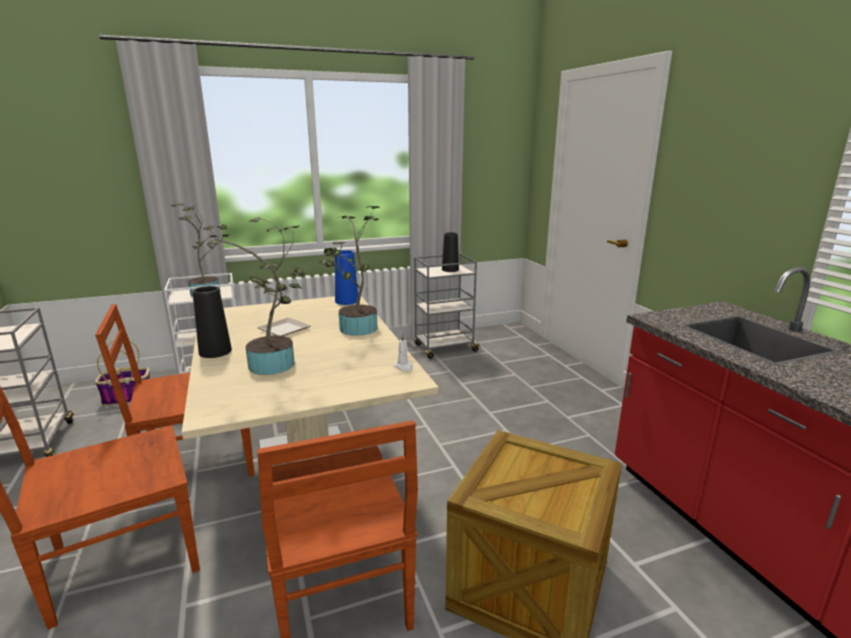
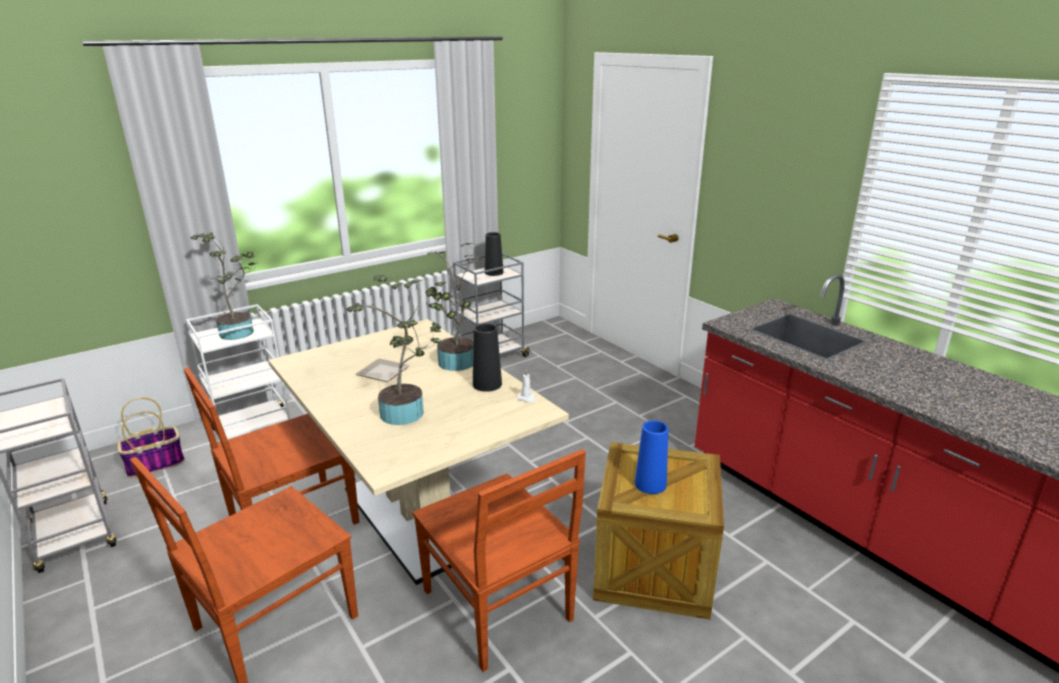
camera: 15 degrees left, 5 degrees up
black vase [193,286,232,358] -> black vase moved to [473,323,502,392]
blue vase [335,250,358,305] -> blue vase moved to [634,420,668,494]

